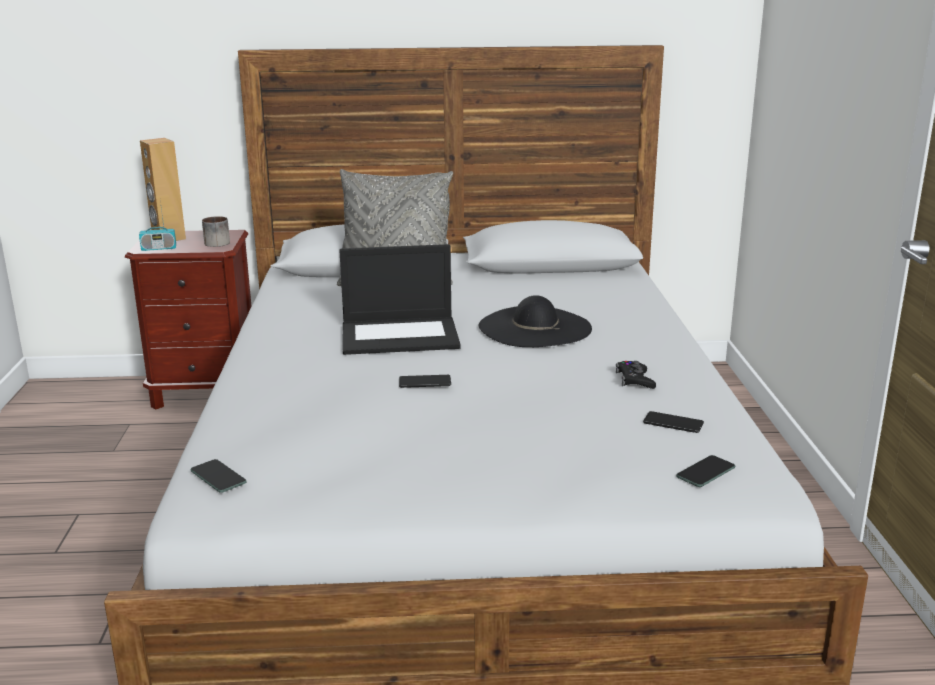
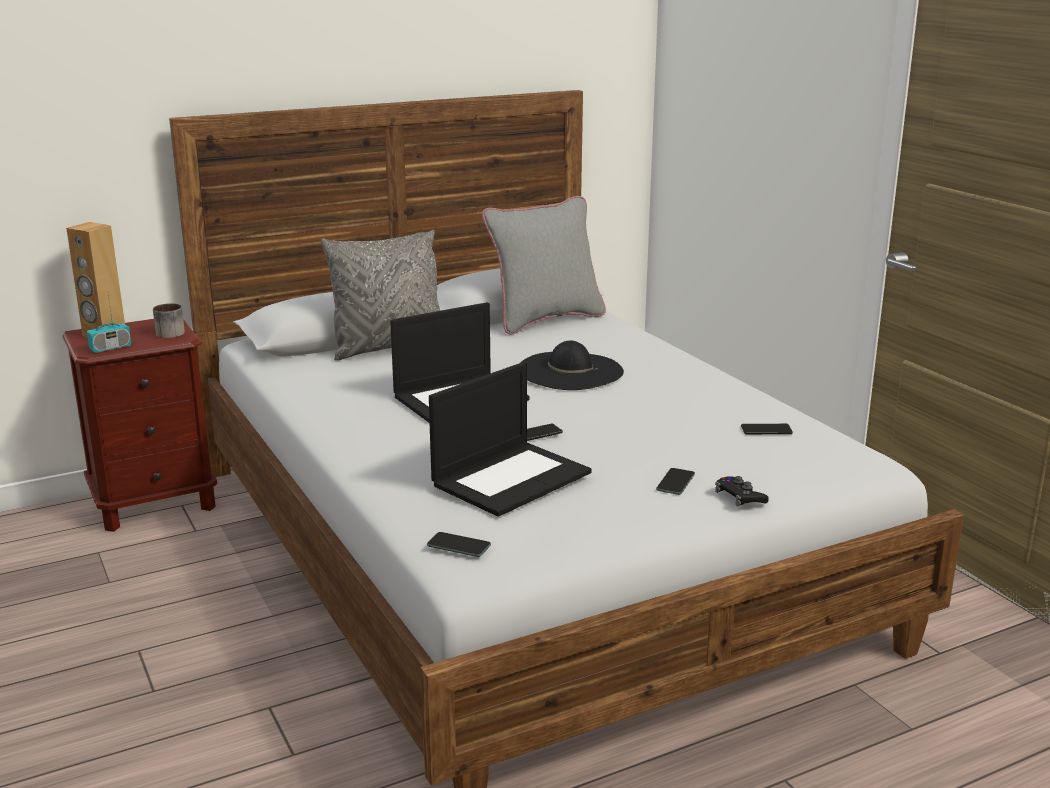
camera: 25 degrees left, 0 degrees up
black game controller [616,361,656,389] -> black game controller moved to [715,476,769,507]
phone [676,455,735,487] -> phone moved to [656,468,695,495]
none -> laptop [429,362,592,517]
none -> grey pillow [482,196,606,335]

